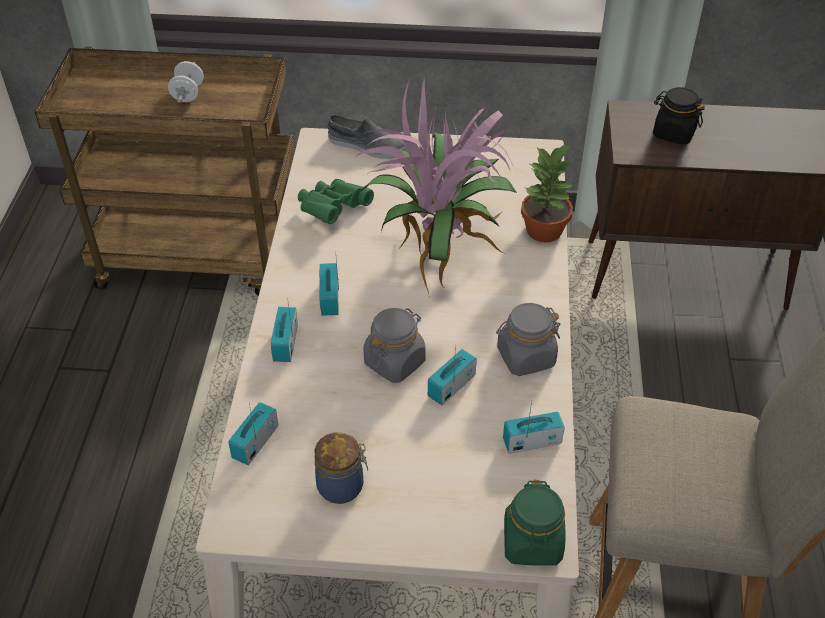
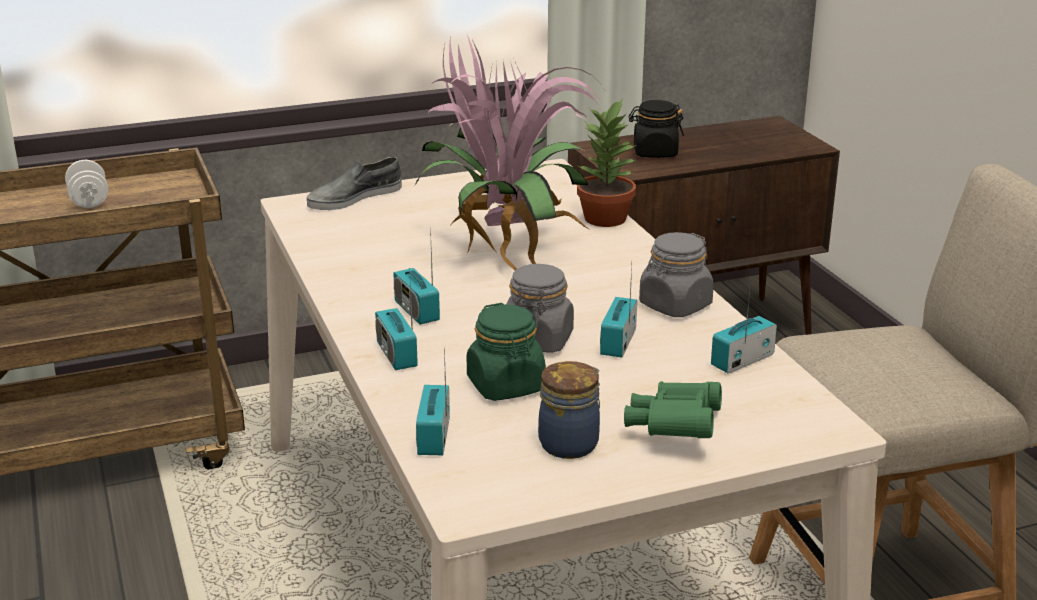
camera: 25 degrees left, 20 degrees down
green binoculars [298,179,374,224] -> green binoculars moved to [624,381,722,438]
grey shoe [328,115,408,159] -> grey shoe turned 150 degrees clockwise [307,157,402,210]
green jar [504,480,566,566] -> green jar moved to [467,303,546,401]

